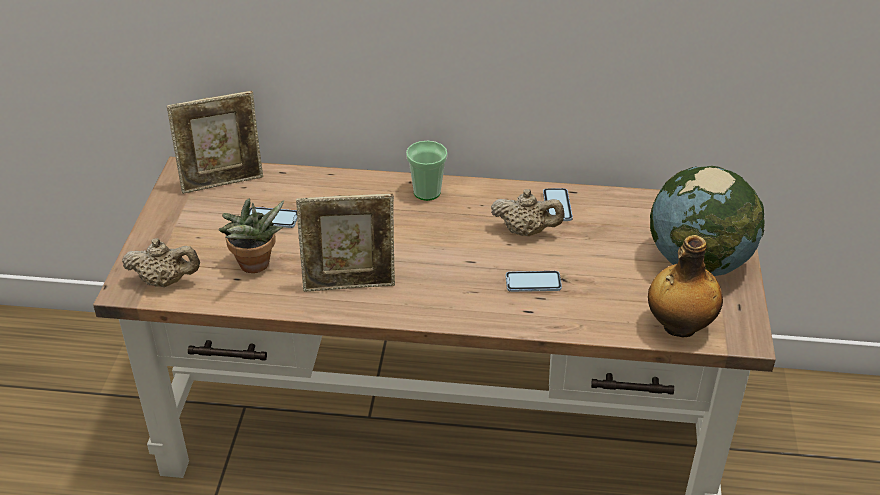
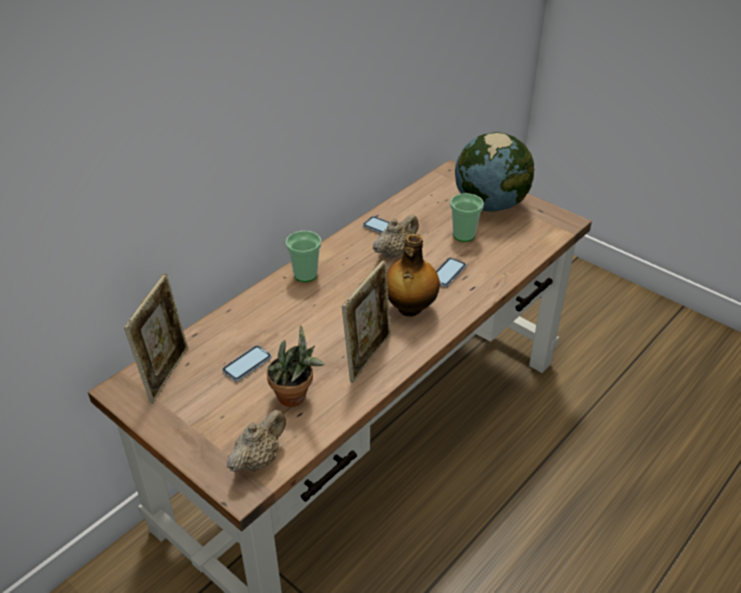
camera: 55 degrees left, 0 degrees up
bottle [648,235,723,337] -> bottle moved to [387,234,440,316]
none -> cup [450,193,484,242]

